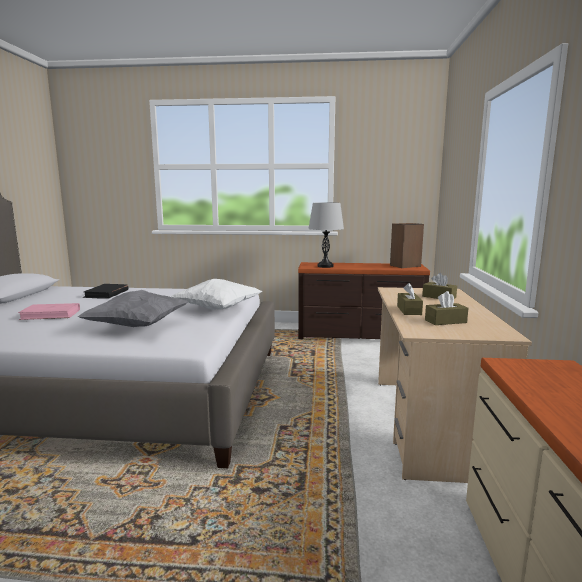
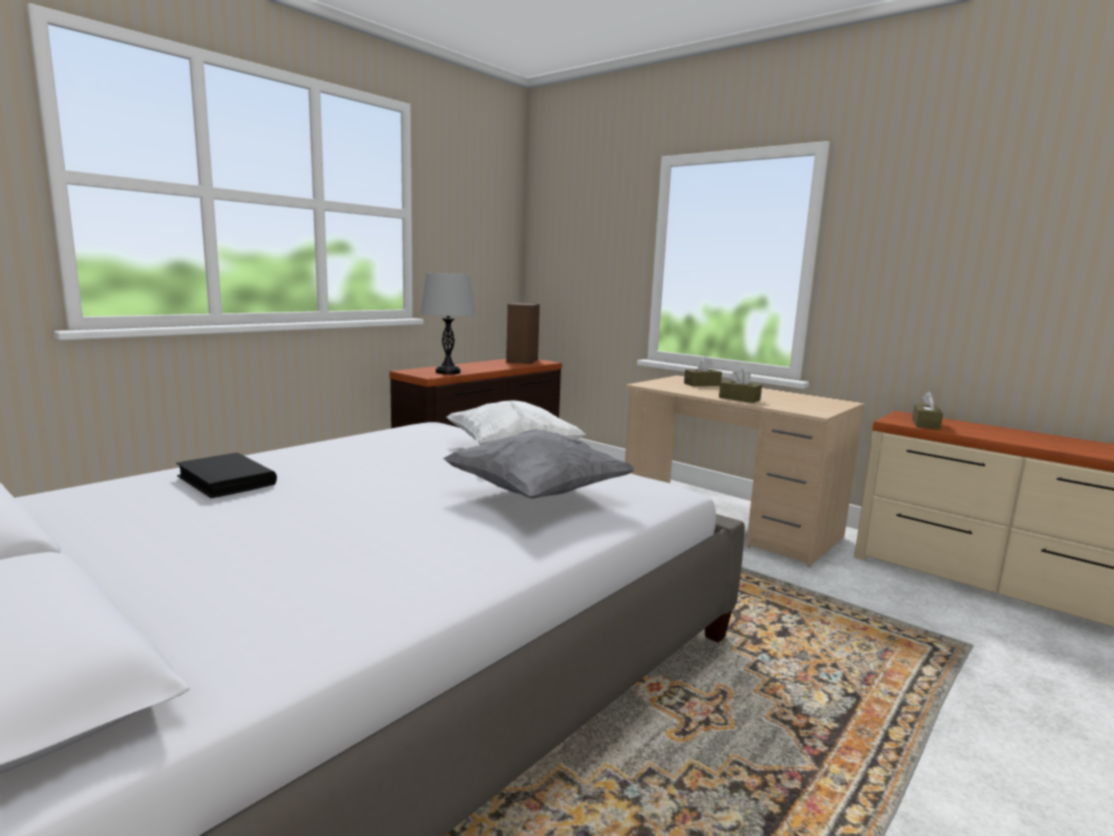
camera: 55 degrees left, 0 degrees up
pink book [18,303,80,320] -> none
brown tissue box [425,291,468,325] -> brown tissue box moved to [912,391,943,430]

